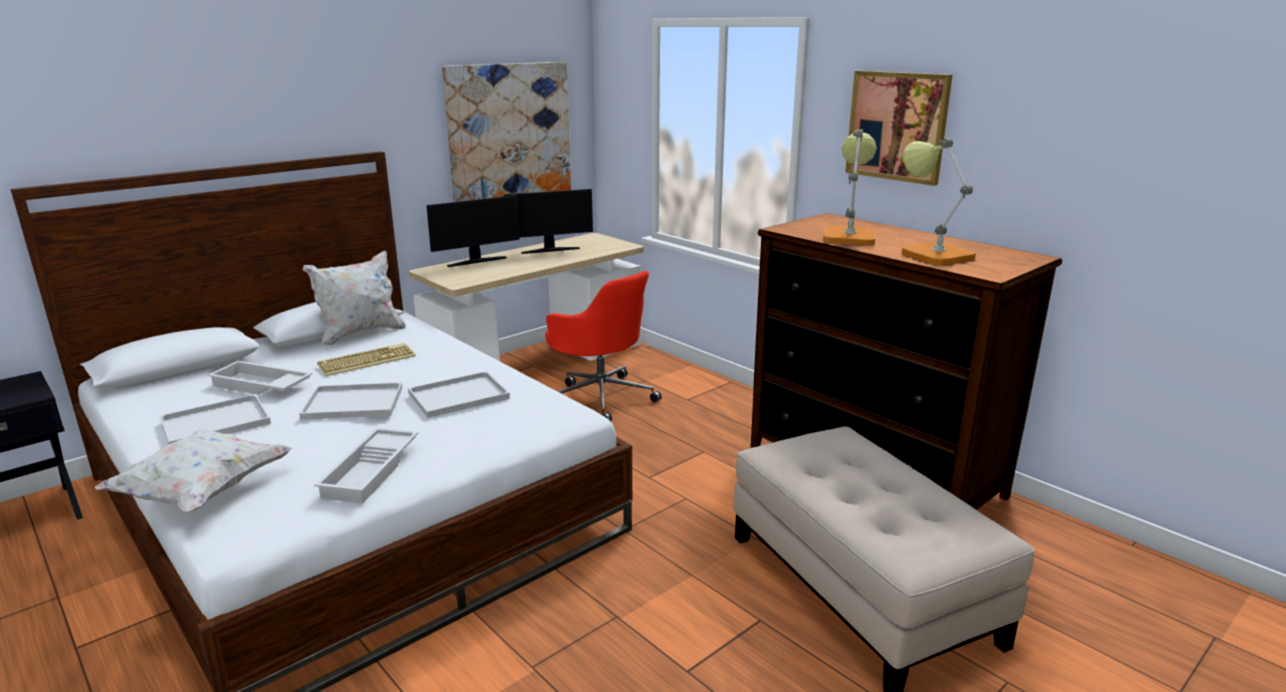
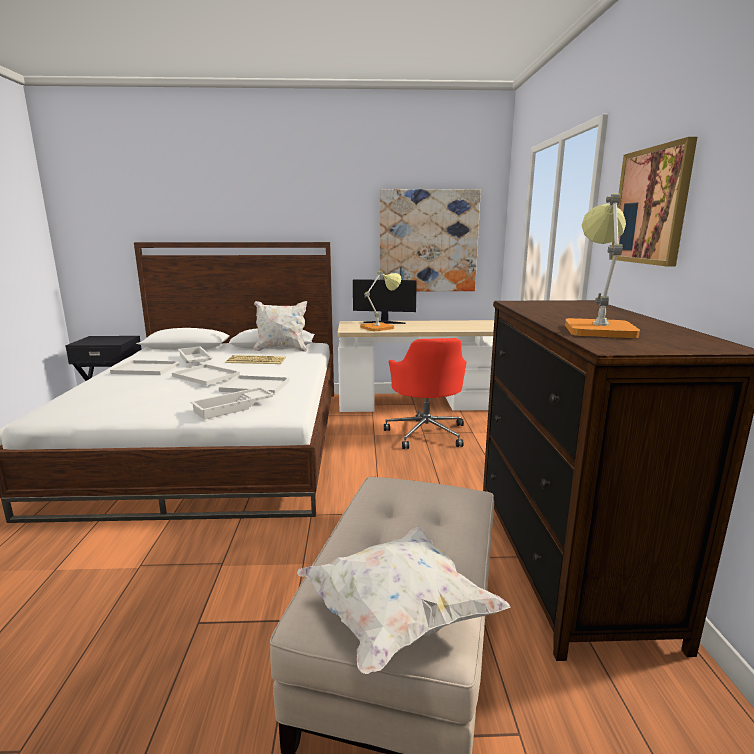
camera: 40 degrees right, 5 degrees down
white pillow [95,429,293,512] -> white pillow moved to [297,526,511,674]
white tray [314,428,419,503] -> white tray moved to [190,387,275,420]
monitor [504,189,593,254] -> none
table lamp [823,129,877,245] -> table lamp moved to [360,271,401,331]

